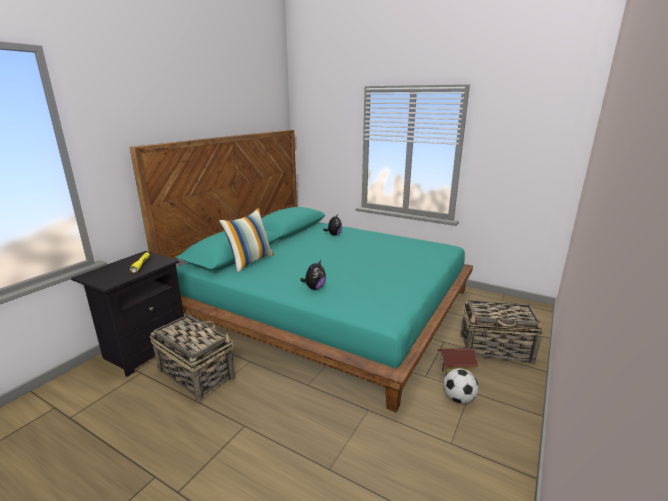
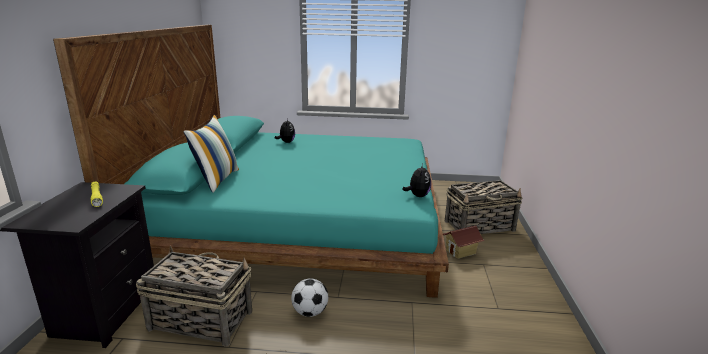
camera: 25 degrees left, 0 degrees up
plush toy [300,260,326,290] -> plush toy moved to [402,164,431,197]
football [443,368,478,404] -> football moved to [291,278,328,317]

